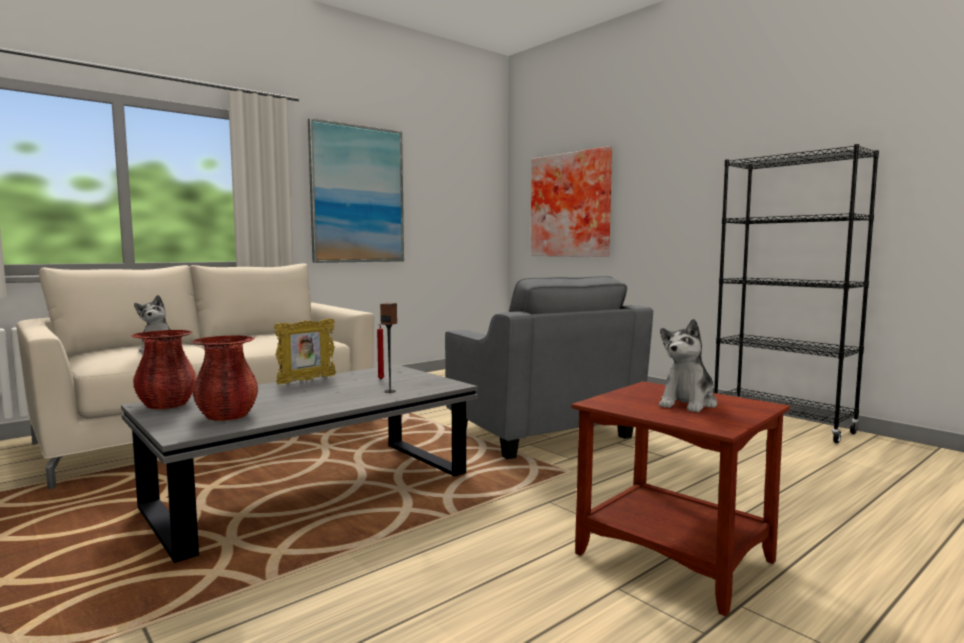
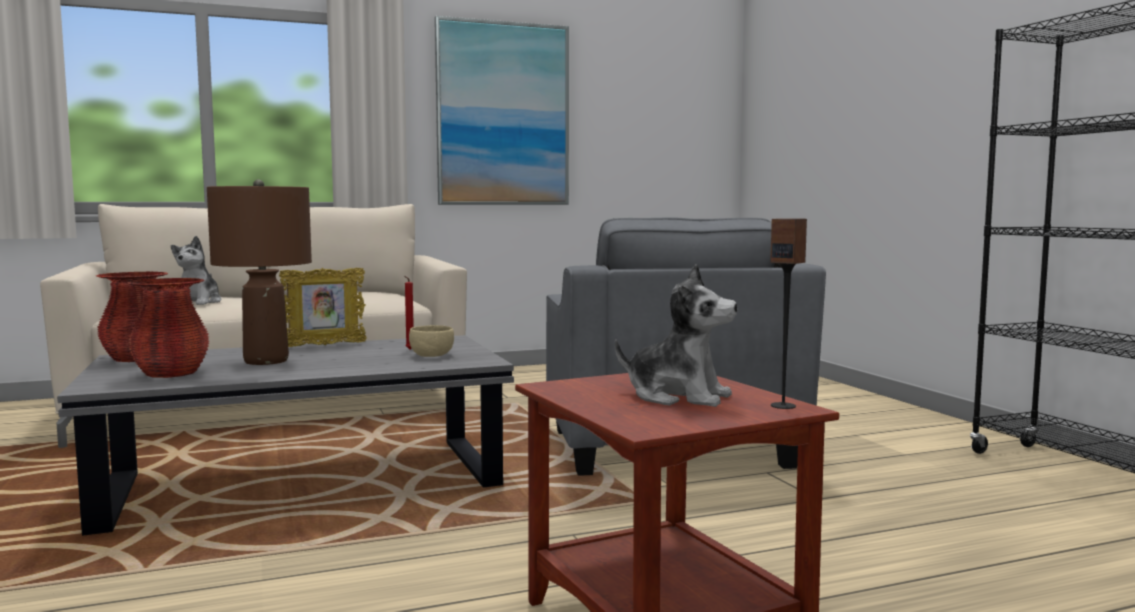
camera: 20 degrees right, 0 degrees up
speaker [380,303,397,393] -> speaker moved to [770,218,807,409]
picture [531,146,612,257] -> none
plush toy [659,319,717,413] -> plush toy turned 120 degrees counterclockwise [615,264,737,407]
none -> brown table lamp [207,179,312,365]
none -> beige bowl [409,325,454,357]

